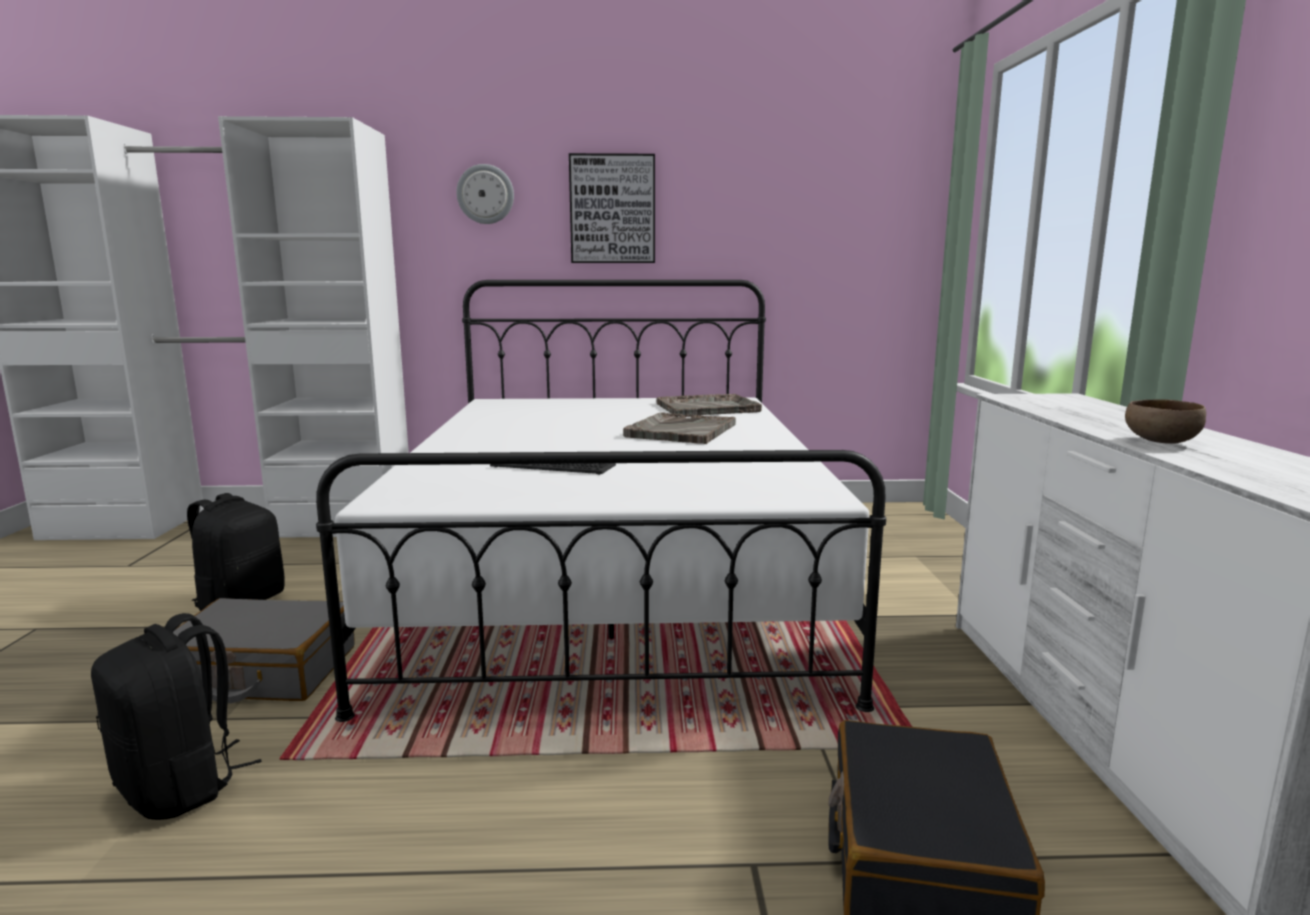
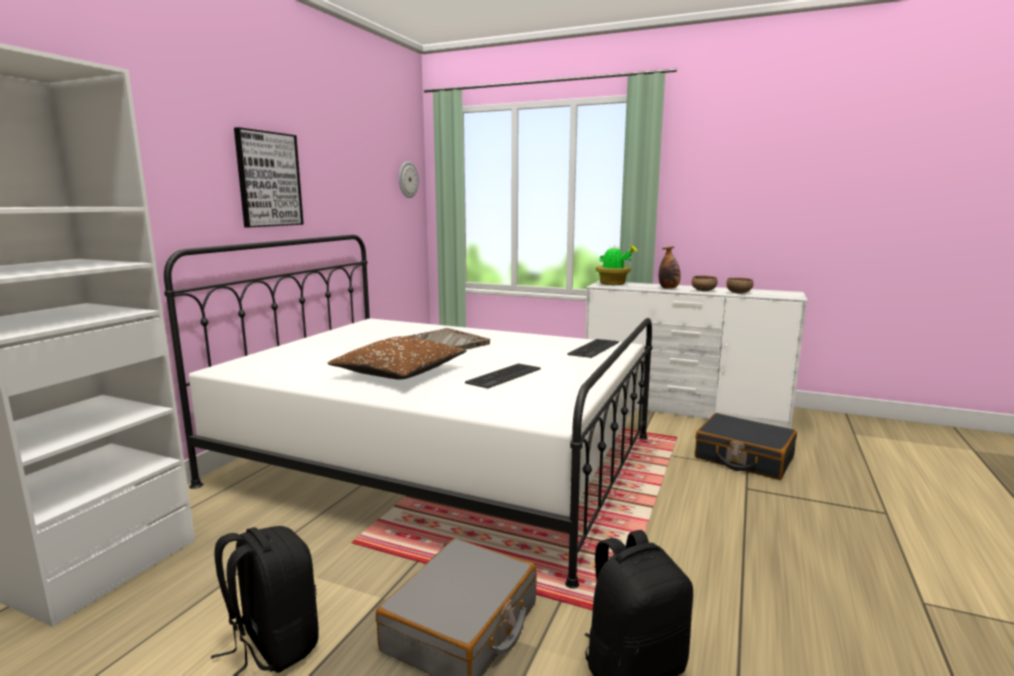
camera: 65 degrees left, 0 degrees up
wall clock [456,164,514,224] -> wall clock moved to [399,161,419,198]
grey tray [657,394,762,415] -> none
none -> brown pillow [328,336,467,380]
none -> keyboard [567,339,619,358]
none -> potted plant [596,245,637,285]
none -> bottle [659,246,681,289]
none -> brown bowl [726,278,754,294]

